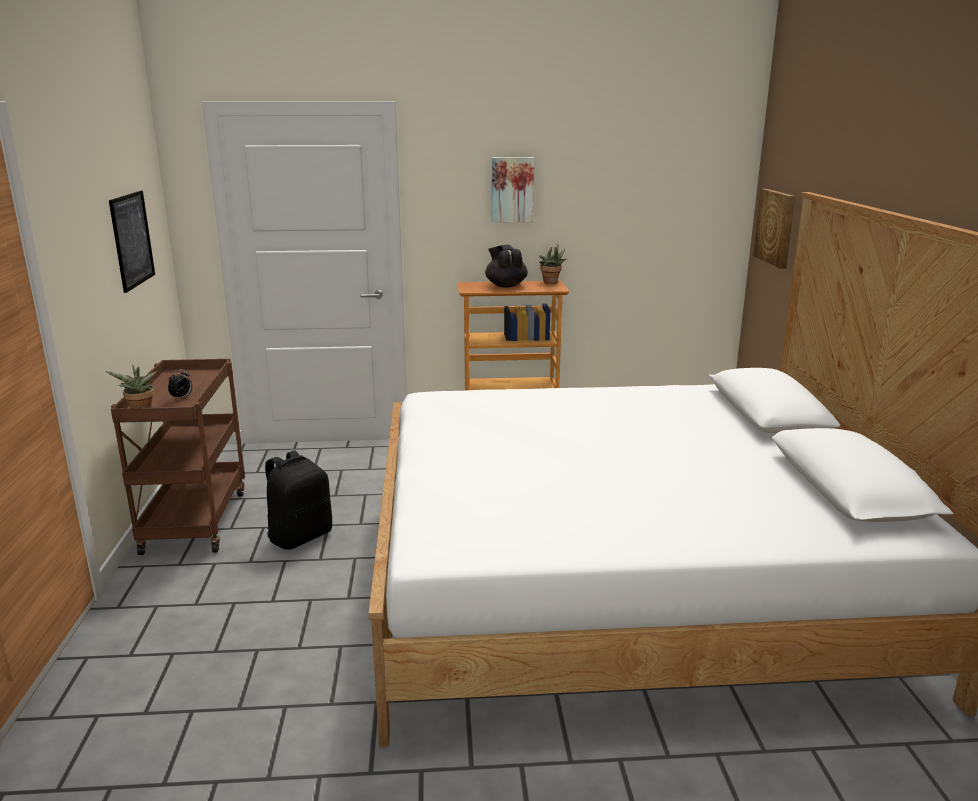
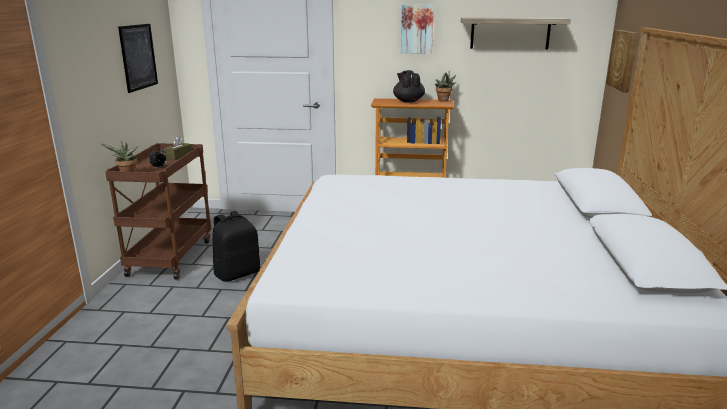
camera: 10 degrees right, 0 degrees up
none -> brown tissue box [164,136,192,160]
none -> shelf [461,17,571,49]

